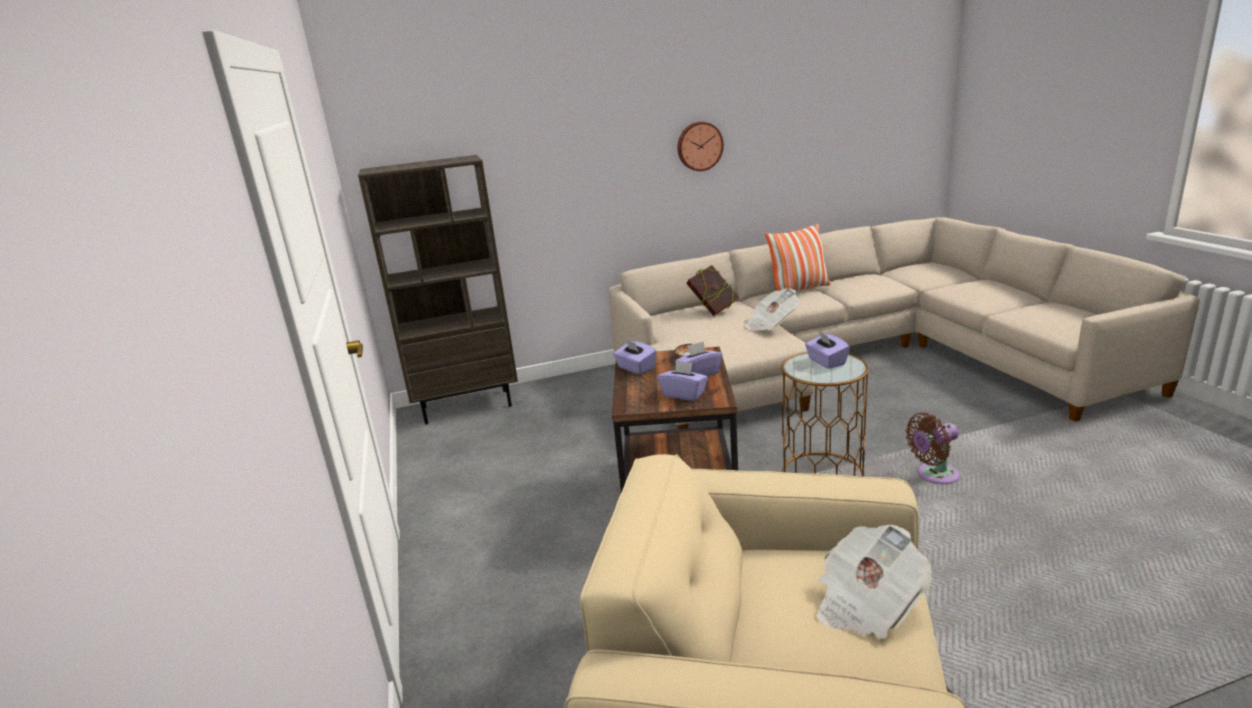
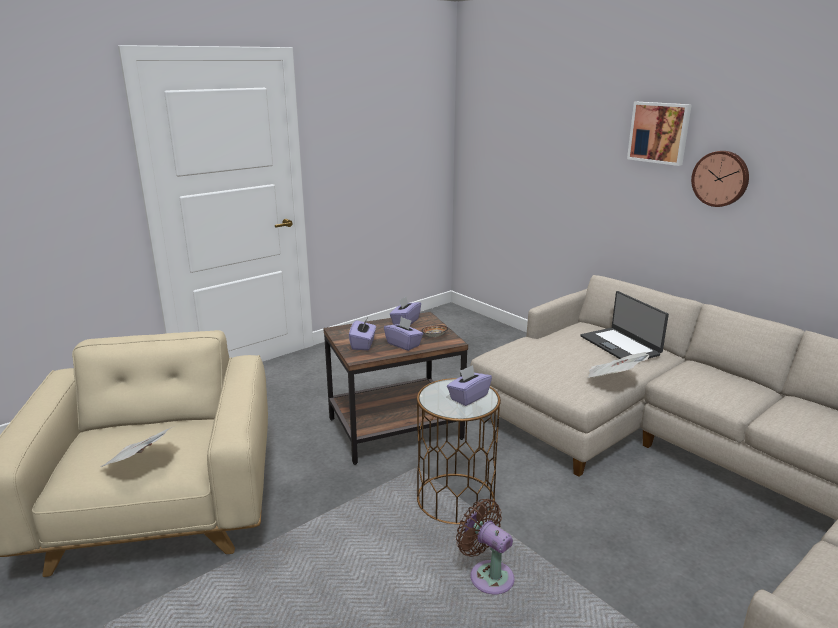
camera: 65 degrees right, 0 degrees up
brown bookcase [358,155,518,424] -> none
book [686,265,739,316] -> laptop [581,291,669,359]
pillow [765,224,831,292] -> none
none -> picture [627,102,692,166]

